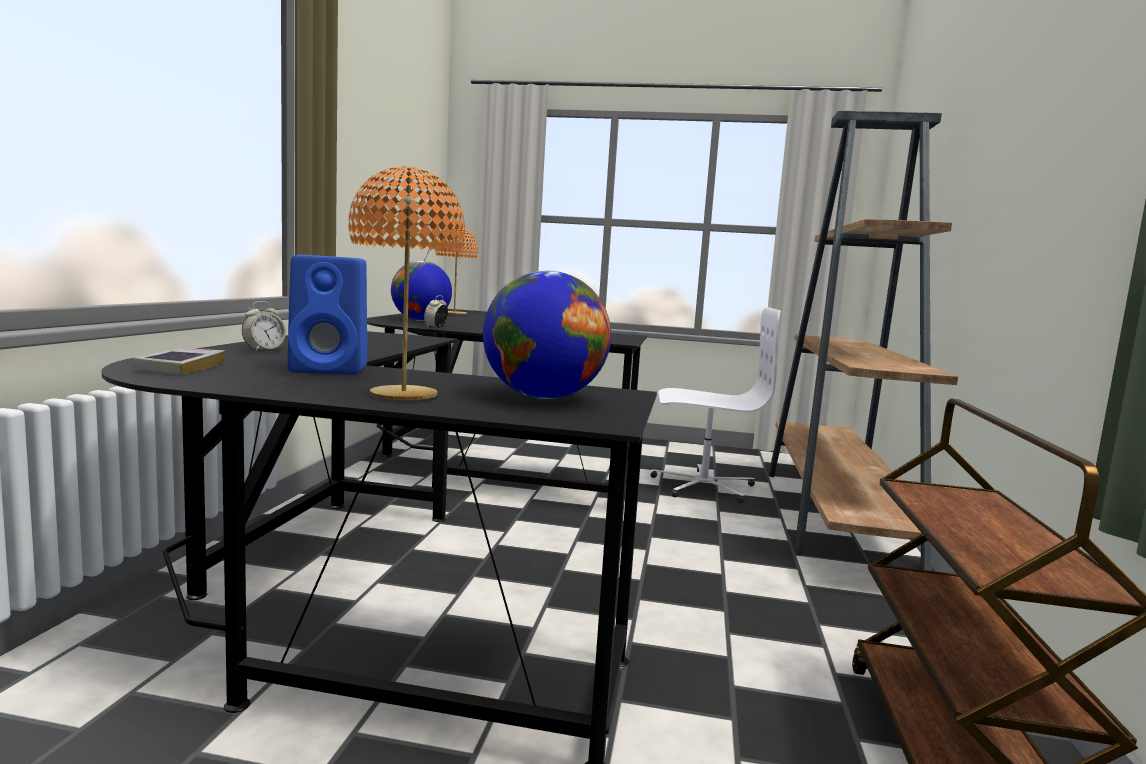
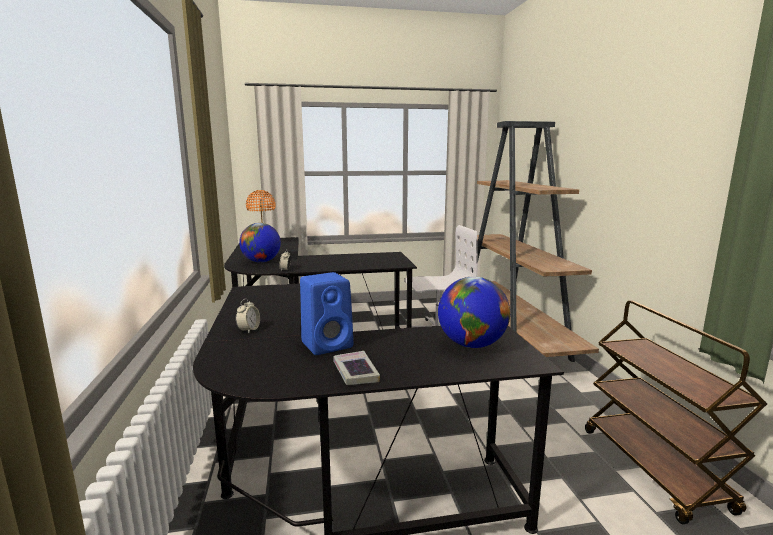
camera: 20 degrees left, 5 degrees up
book [131,348,225,375] -> book moved to [333,351,380,385]
orange table lamp [348,166,465,400] -> none

